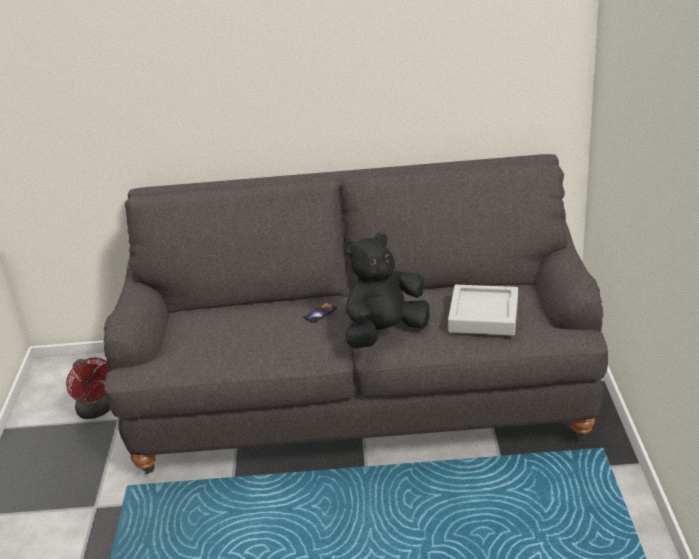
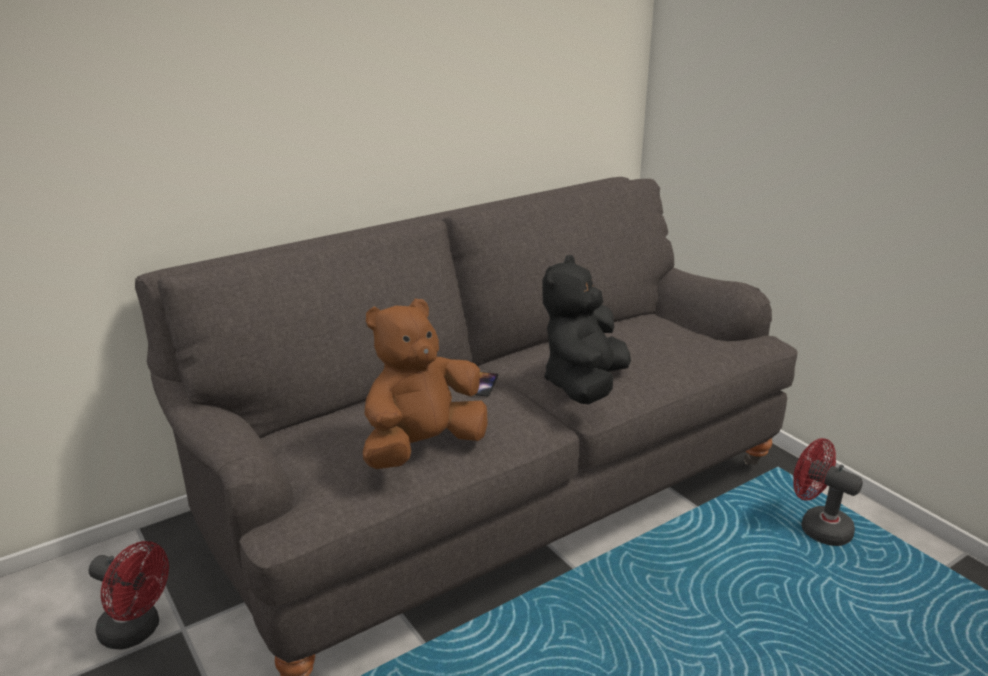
camera: 35 degrees left, 5 degrees down
grey tray [448,285,518,336] -> none
none -> brown plush toy [363,299,488,469]
none -> red fan [793,438,863,546]

